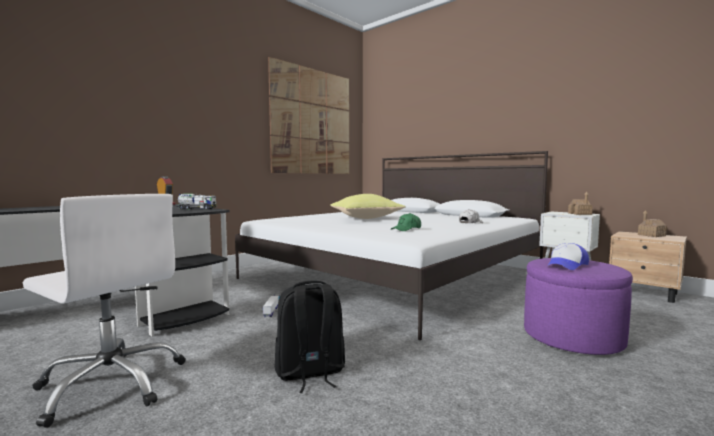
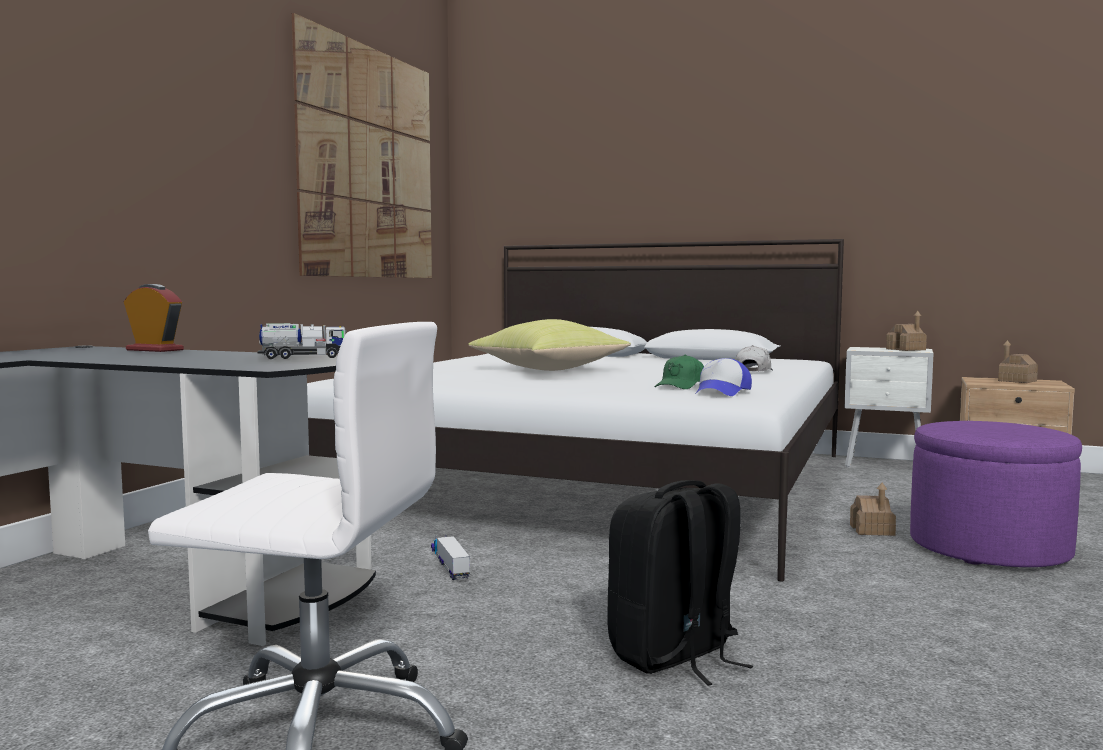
camera: 20 degrees left, 0 degrees up
cap [547,243,589,270] -> cap moved to [696,358,752,396]
none -> toy house [850,482,896,536]

